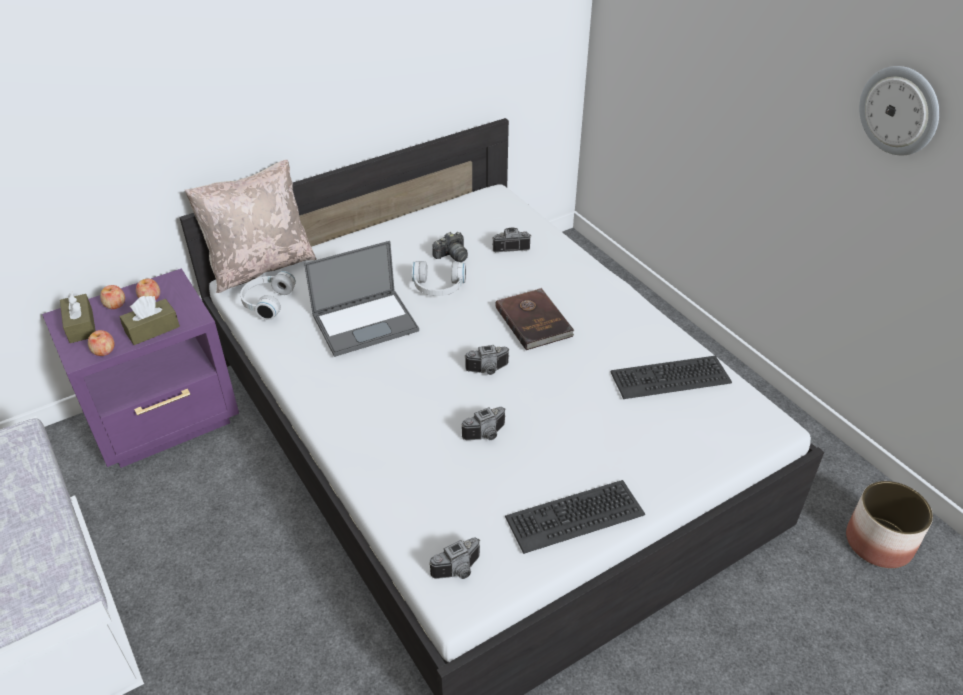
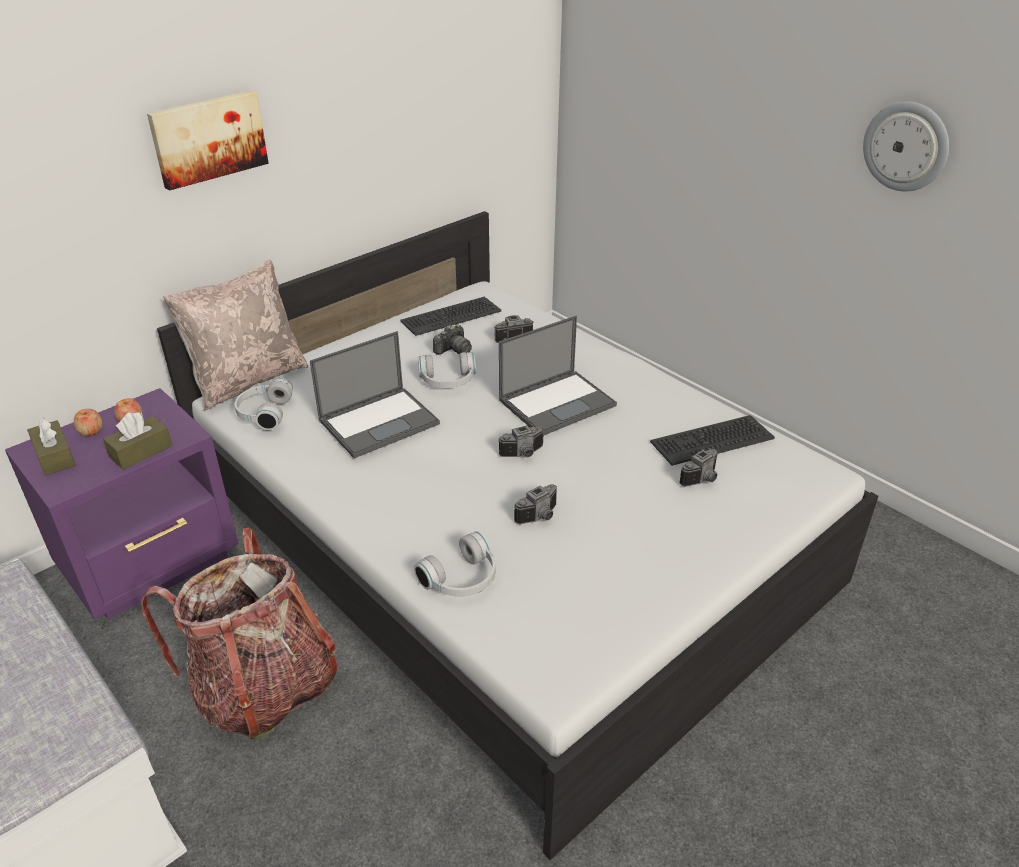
camera: 10 degrees left, 5 degrees down
apple [88,330,115,356] -> none
camera [429,537,480,579] -> camera moved to [679,449,717,487]
brown book [495,288,575,351] -> laptop [499,316,617,435]
keyboard [505,480,645,554] -> keyboard moved to [400,297,502,336]
planter [846,481,933,568] -> none
none -> backpack [141,527,337,739]
none -> picture [147,90,269,191]
none -> white headphones [414,531,495,597]

